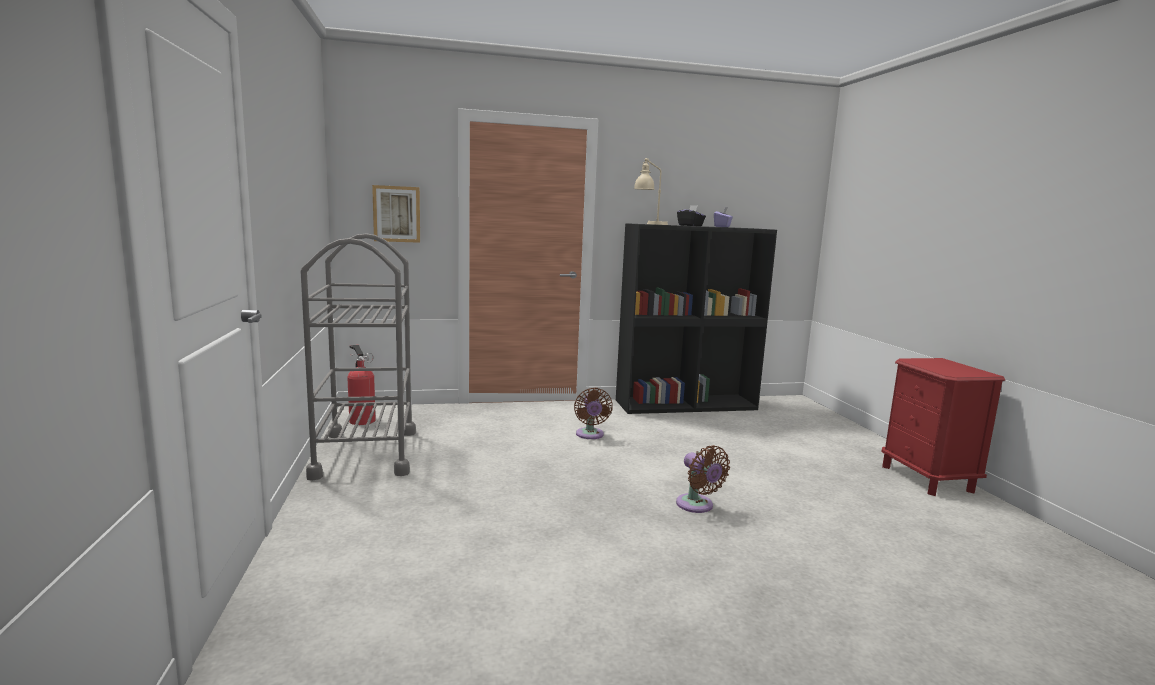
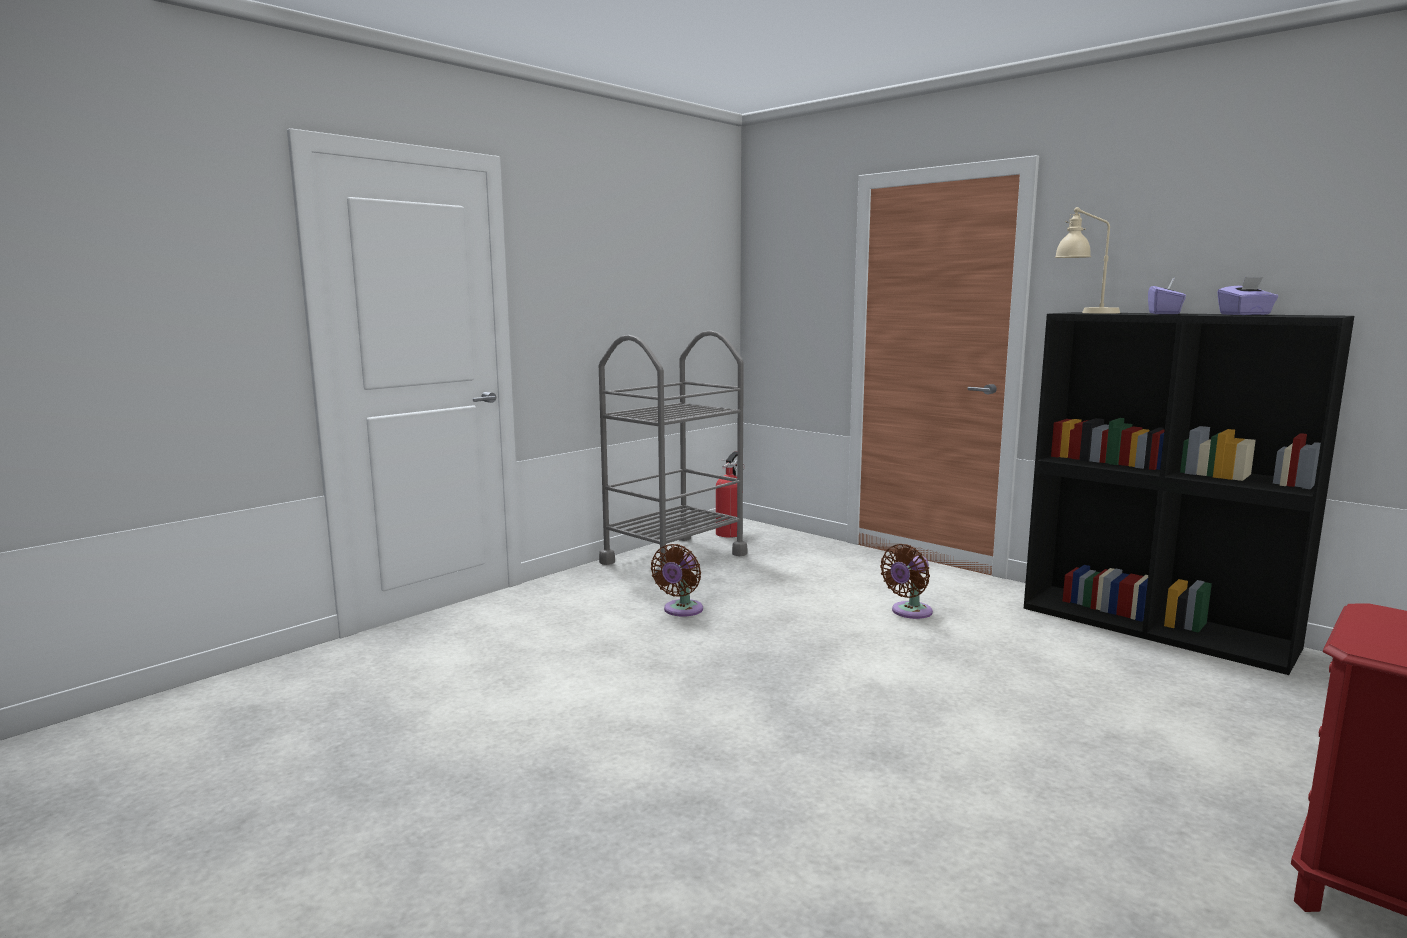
camera: 55 degrees right, 0 degrees up
picture [372,185,420,243] -> none
brown fan [676,445,730,513] -> brown fan moved to [651,544,703,617]
black tissue box [677,205,706,226] -> purple tissue box [1148,278,1186,314]

